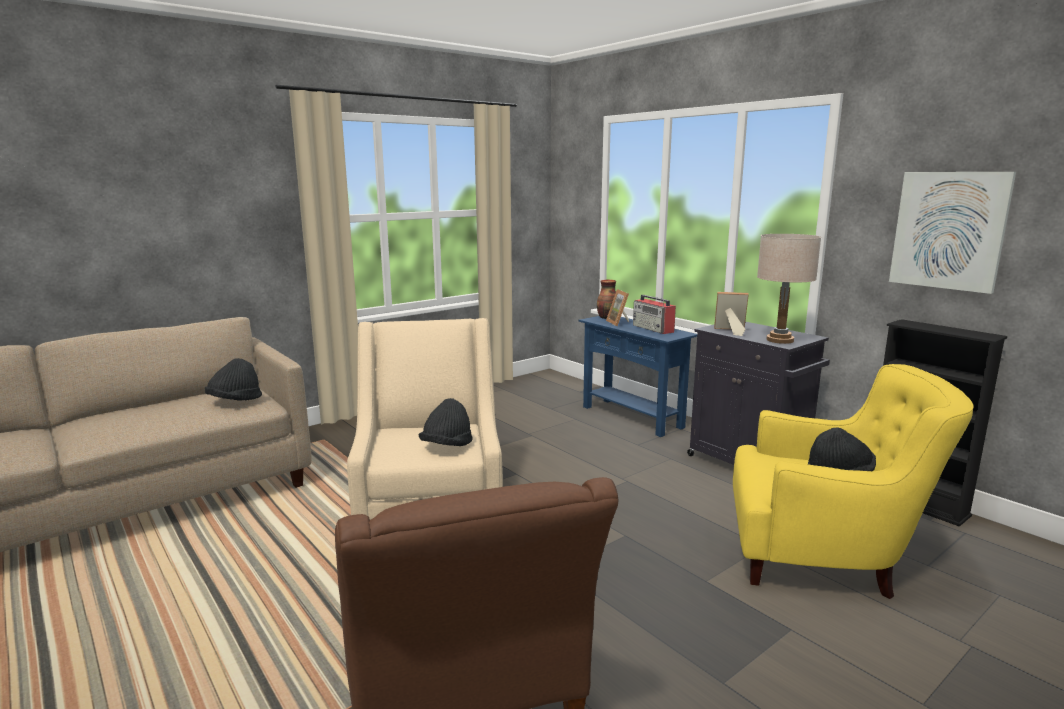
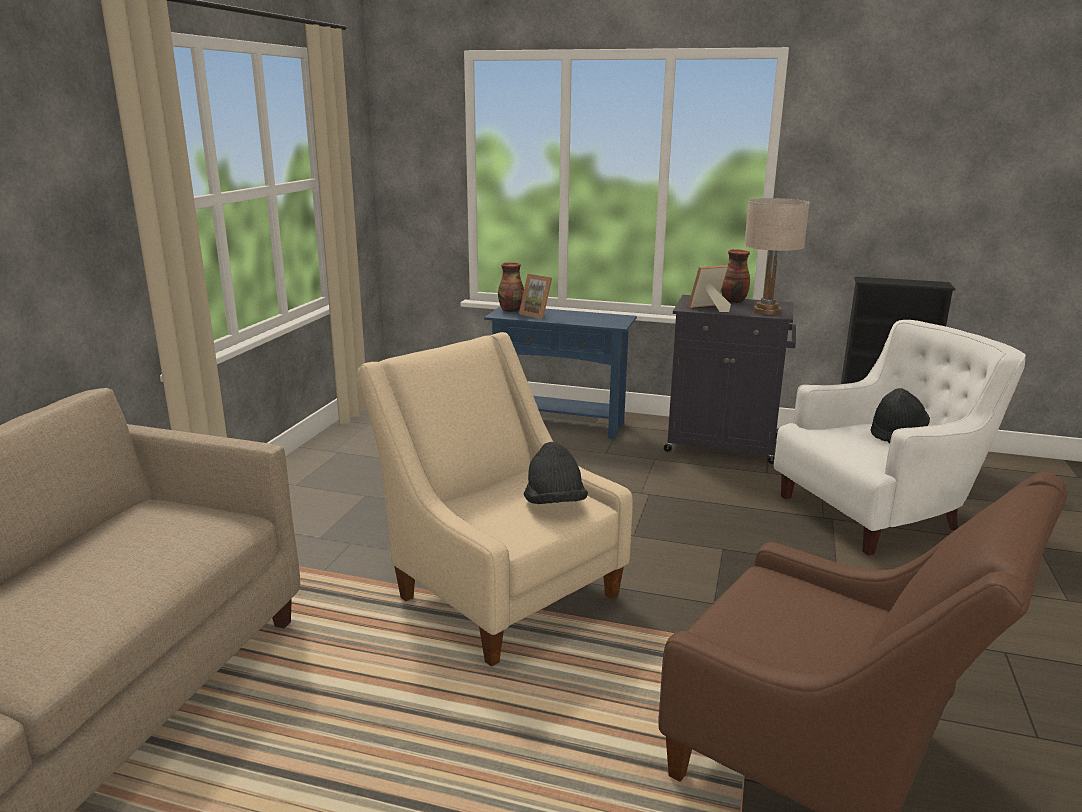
camera: 35 degrees left, 5 degrees up
black hat [205,358,262,401] -> none
radio [633,295,676,334] -> none
yellow armchair [733,364,974,599] -> white armchair [774,320,1026,556]
picture [889,172,1016,294] -> none
none -> vase [721,249,750,303]

